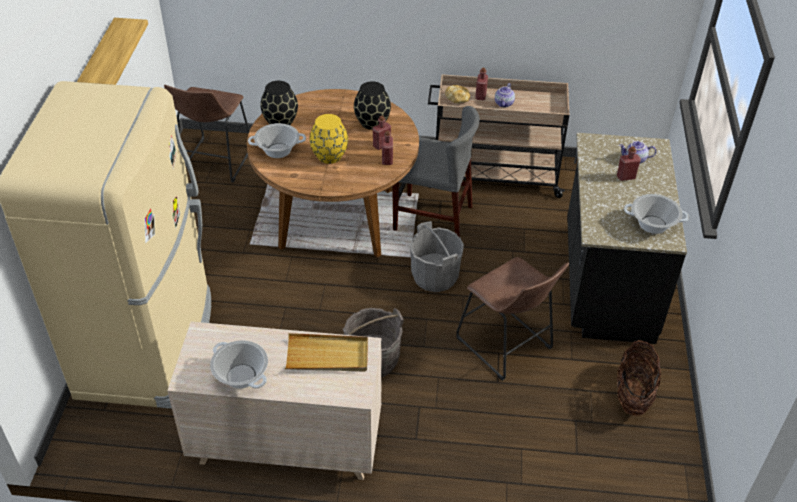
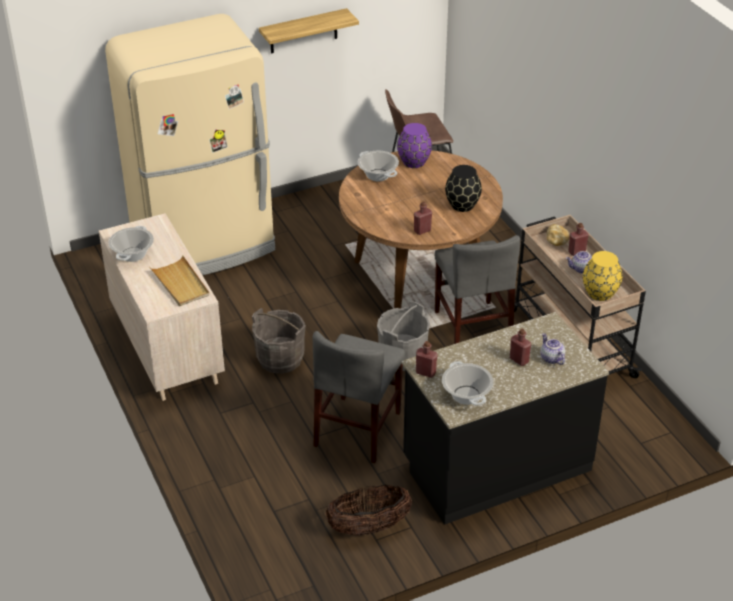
camera: 60 degrees right, 5 degrees down
black vase [260,81,298,125] -> purple vase [397,123,432,168]
yellow vase [309,114,348,164] -> yellow vase moved to [583,251,622,301]
red bottle [372,116,391,150] -> red bottle moved to [416,341,437,378]
brown stool [456,257,569,381] -> grey chair [313,331,405,463]

